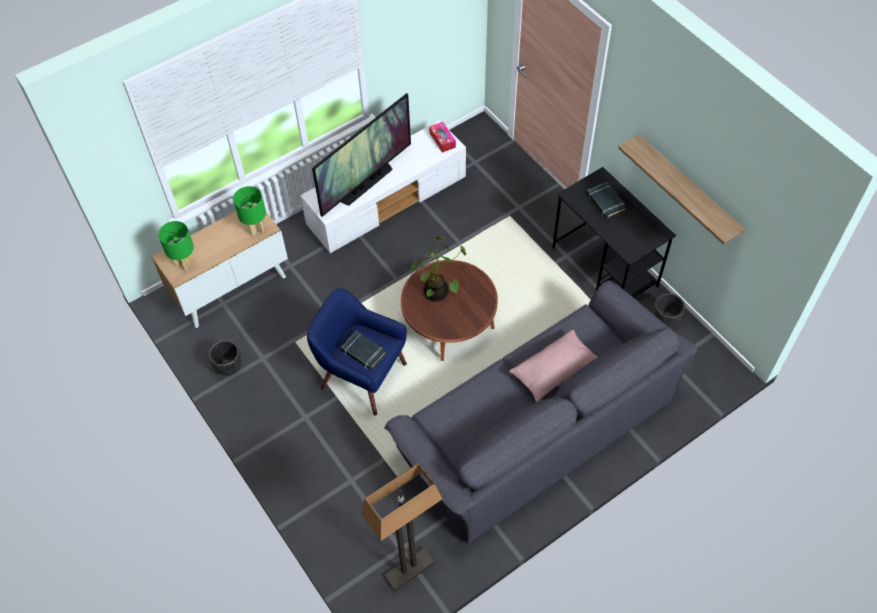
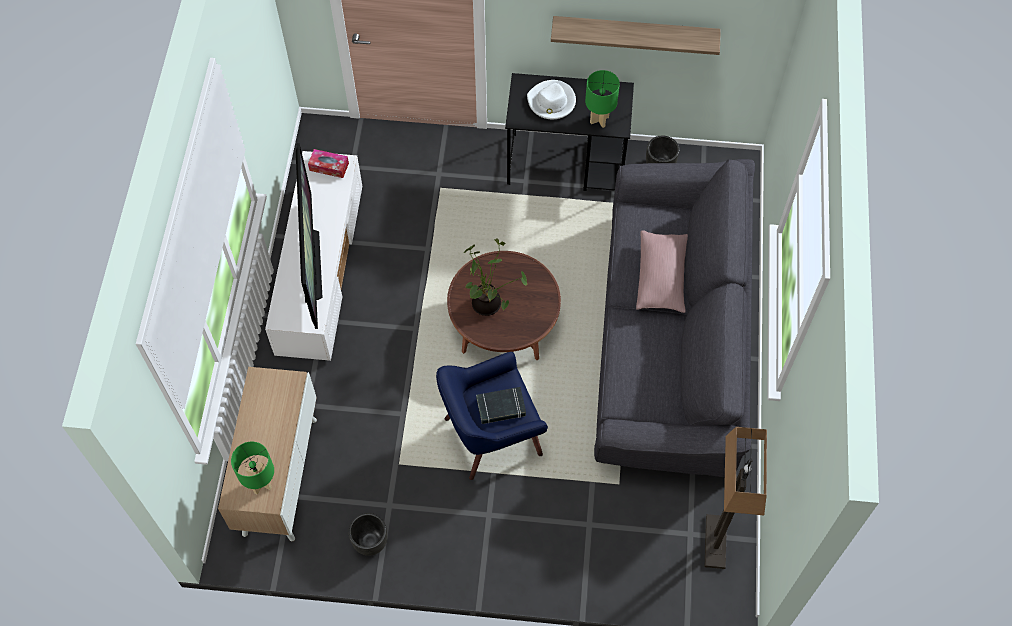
camera: 50 degrees left, 5 degrees up
green table lamp [233,186,266,237] -> green table lamp moved to [585,70,620,128]
black book [587,182,627,219] -> white hat [527,80,576,119]

